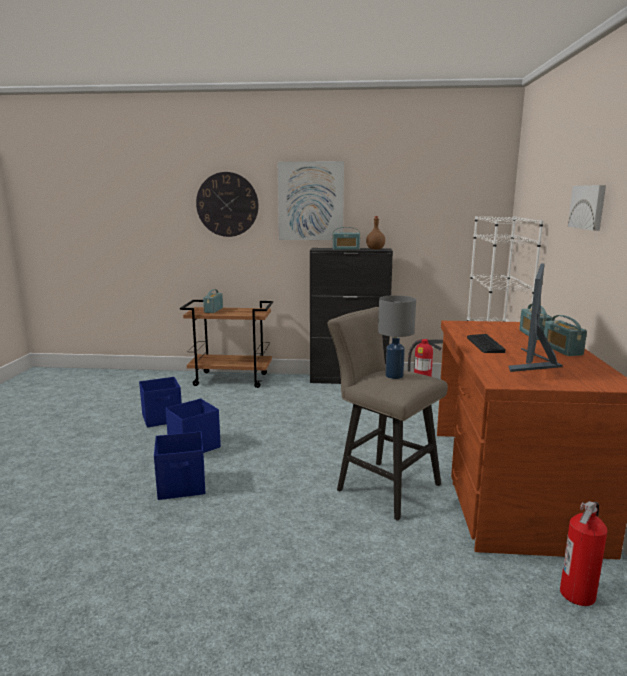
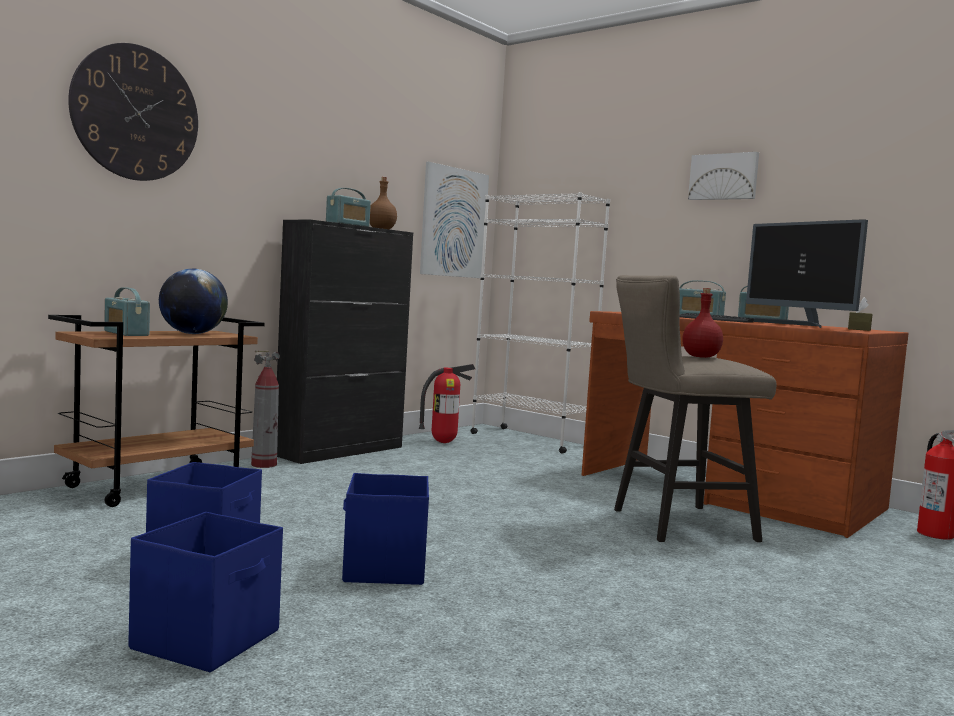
camera: 55 degrees left, 10 degrees down
blue storage box [154,431,205,500] -> blue storage box moved to [128,512,283,672]
picture [278,161,344,240] -> picture moved to [420,161,489,278]
grey table lamp [378,295,416,379] -> red bottle [682,288,723,358]
none -> globe [159,268,228,334]
none -> fire extinguisher [251,350,280,468]
none -> brown tissue box [848,297,873,331]

